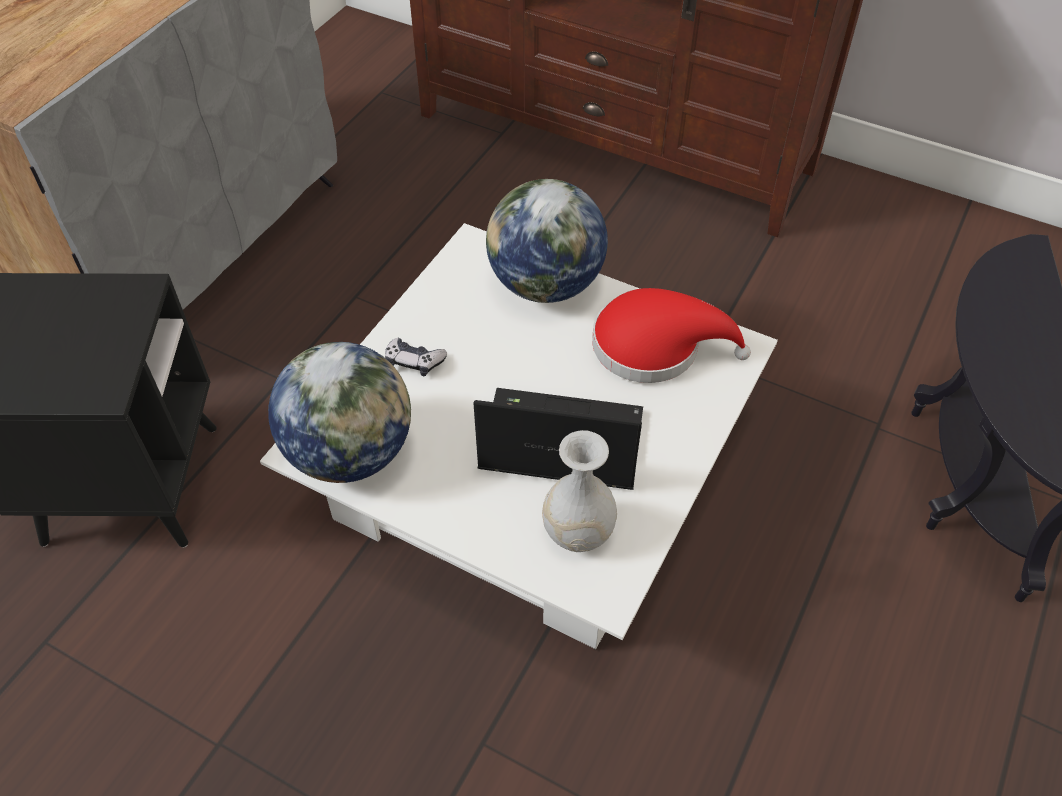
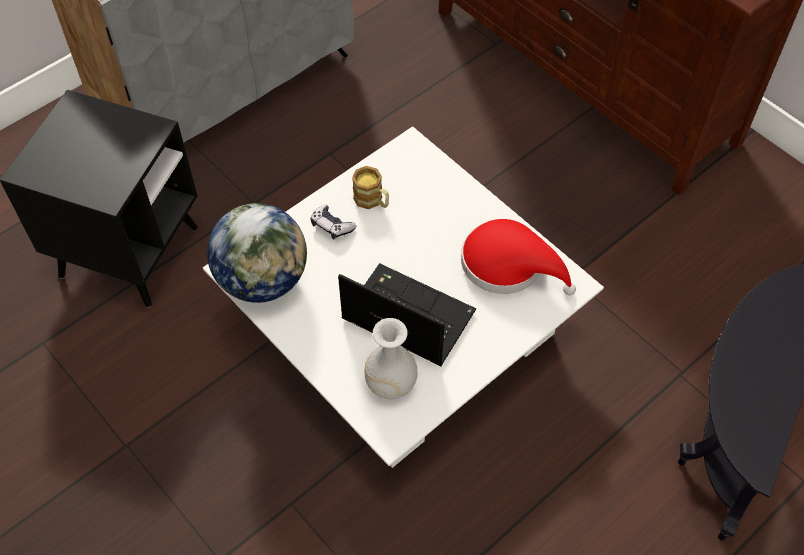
camera: 20 degrees right, 5 degrees up
globe [486,179,608,303] -> none
none -> mug [352,166,389,209]

